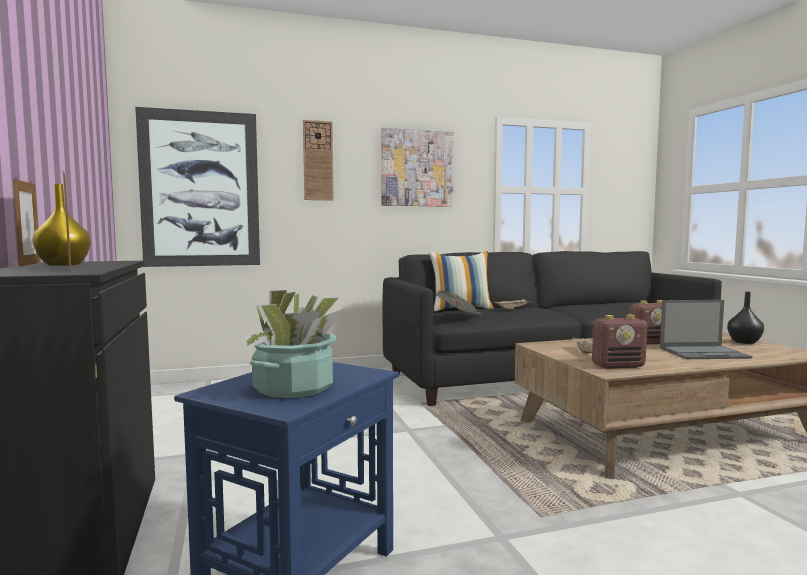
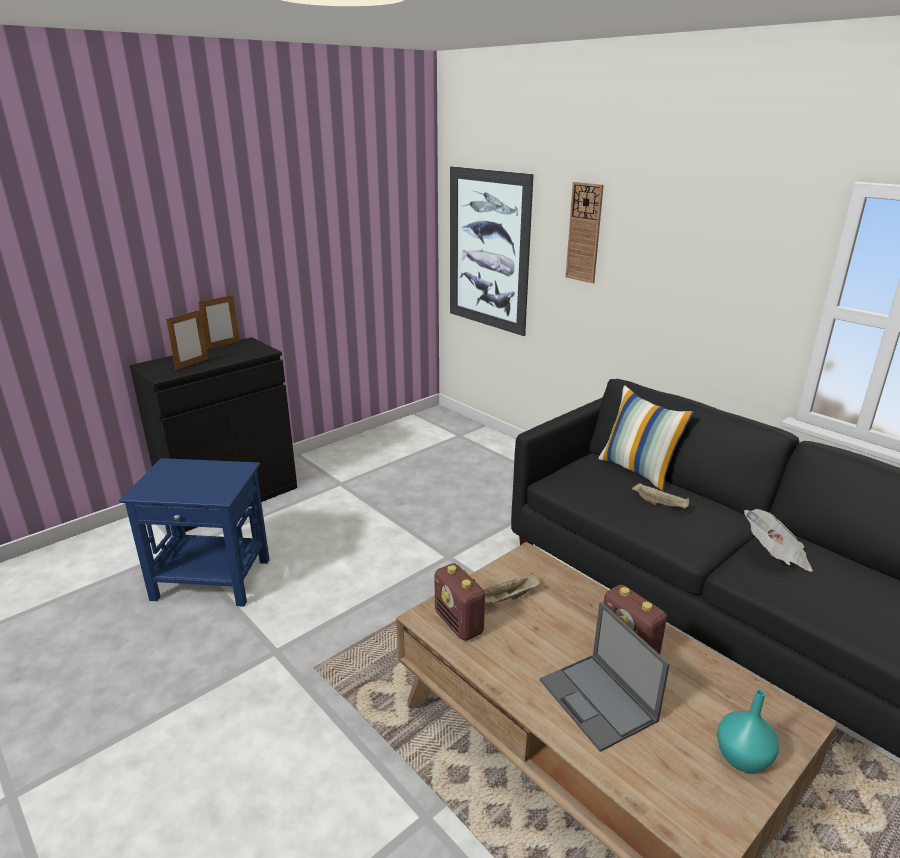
camera: 65 degrees right, 20 degrees up
yellow vase [32,184,91,266] -> none
potted plant [244,290,345,398] -> none
picture [381,128,454,207] -> none
newspaper [435,291,482,314] -> newspaper moved to [744,509,813,572]
black vase [727,292,764,344] -> turquoise vase [717,689,779,773]

